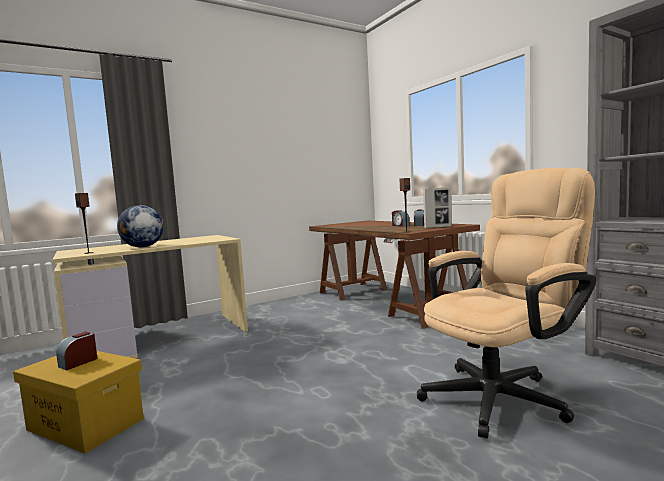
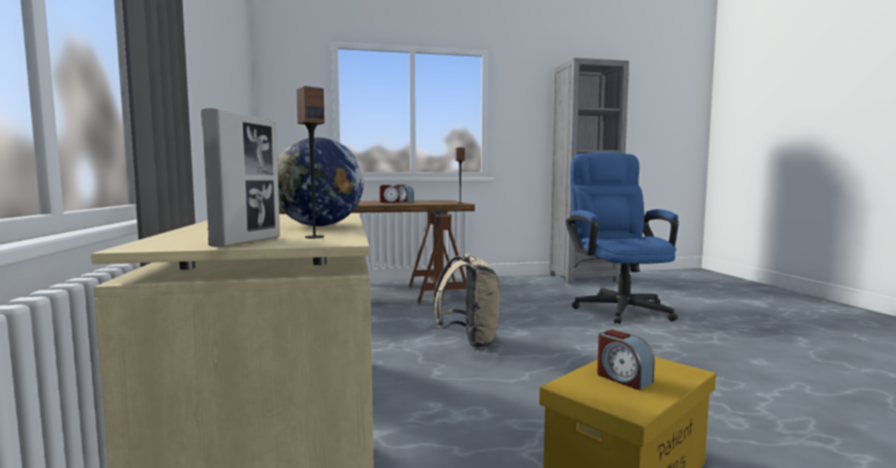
camera: 70 degrees left, 0 degrees up
beige office chair [417,168,597,439] -> blue office chair [566,152,679,324]
picture frame [423,187,452,228] -> picture frame moved to [201,108,280,247]
none -> beige backpack [434,253,500,348]

